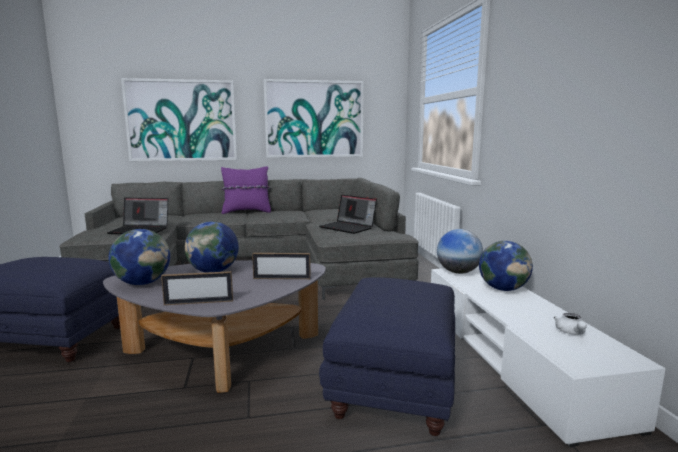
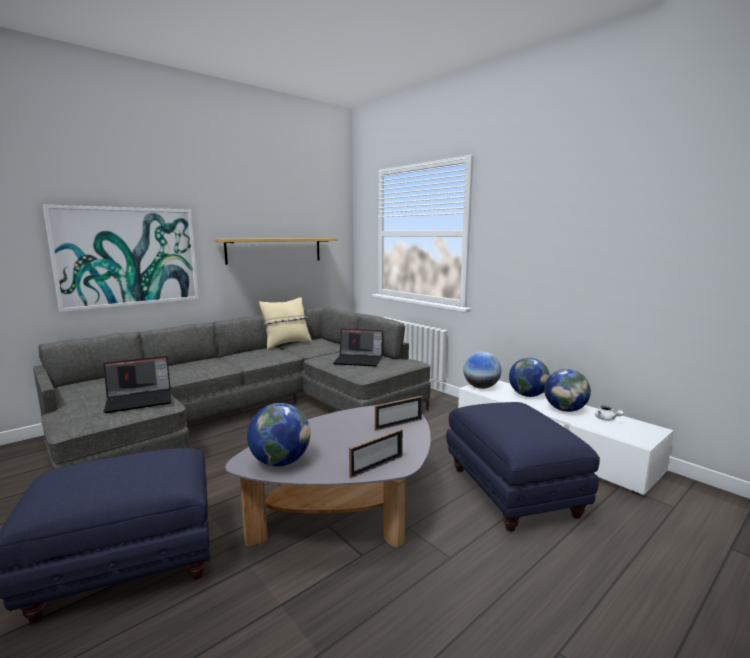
camera: 30 degrees left, 0 degrees up
globe [185,221,239,273] -> globe moved to [544,369,591,412]
purple pillow [221,166,271,214] -> none
picture [264,79,364,158] -> shelf [214,238,337,265]
none -> beige pillow [259,297,311,350]

